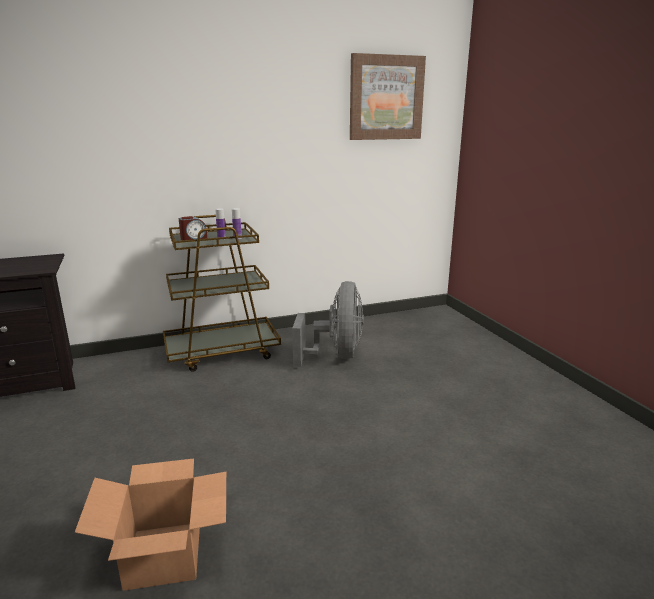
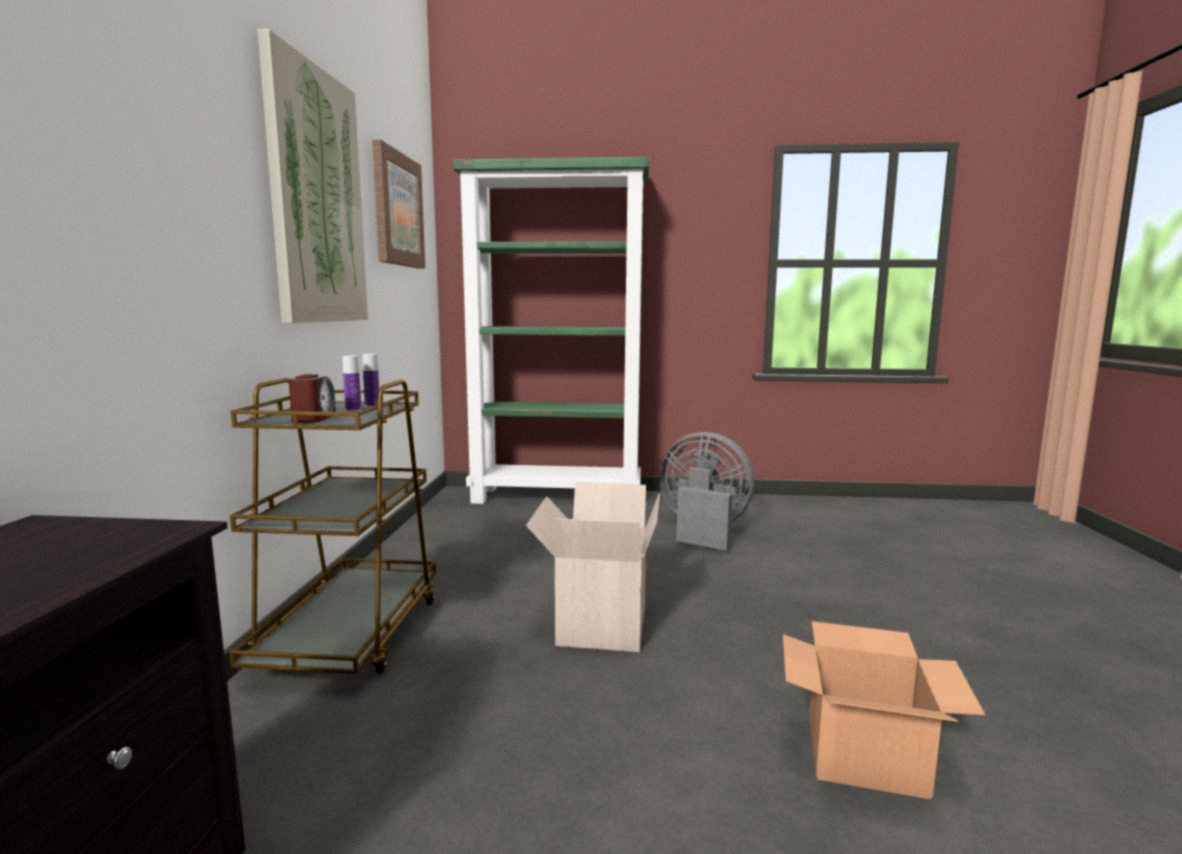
camera: 65 degrees left, 10 degrees down
grey fan [292,281,364,367] -> grey fan moved to [660,432,755,551]
none -> picture [258,29,368,323]
none -> green bookcase [453,157,649,504]
none -> cardboard box [526,482,660,652]

